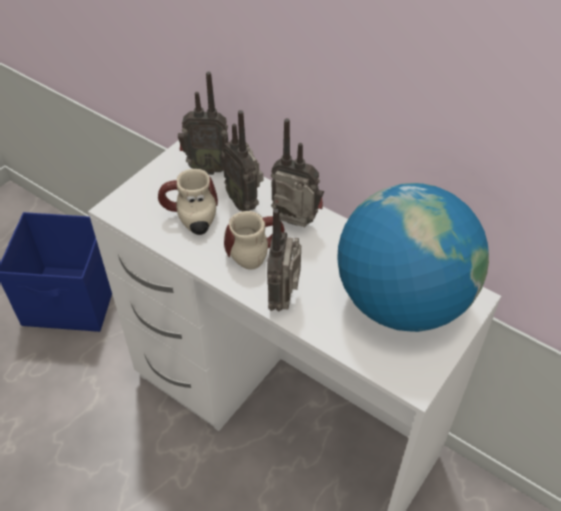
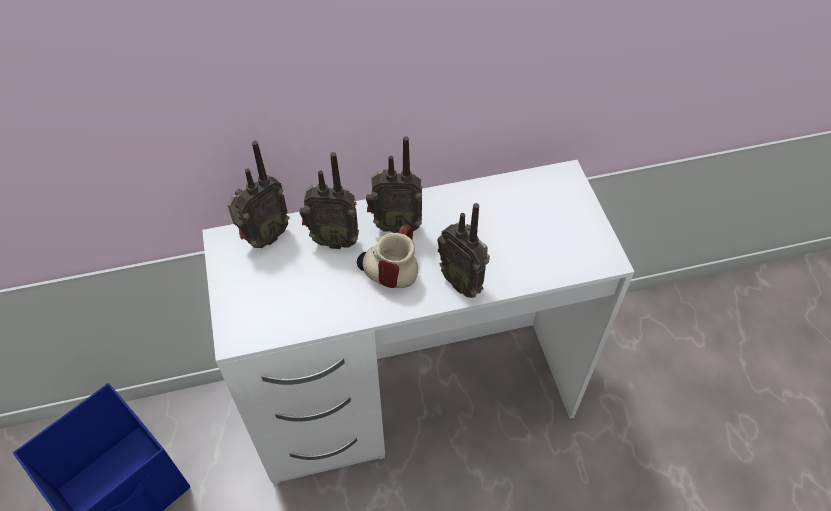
camera: 50 degrees left, 5 degrees up
mug [158,169,218,235] -> none
radio [271,118,324,227] -> radio turned 150 degrees counterclockwise [366,136,422,233]
globe [337,183,489,332] -> none

